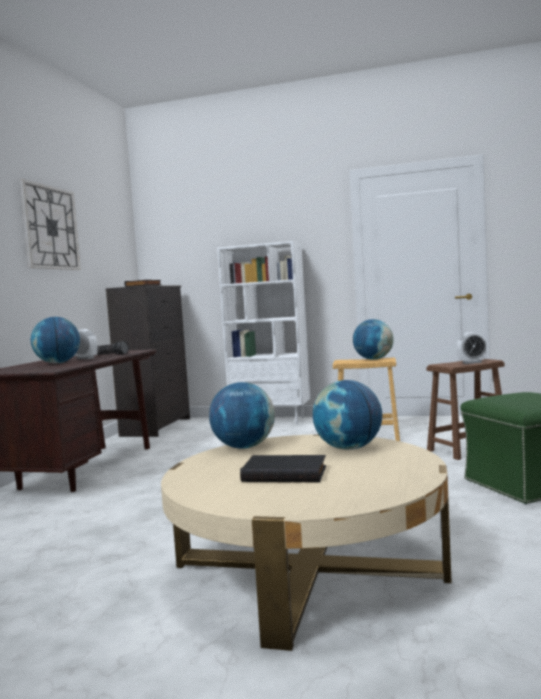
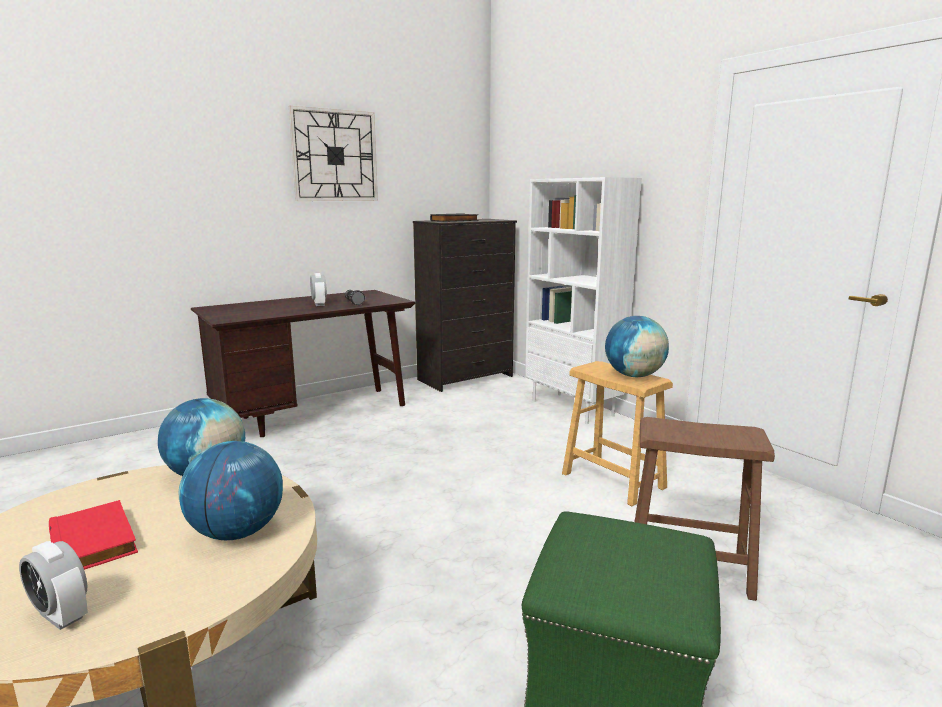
camera: 40 degrees right, 10 degrees up
globe [31,317,80,363] -> none
black book [240,455,326,482] -> red book [49,500,138,570]
alarm clock [457,332,487,364] -> alarm clock moved to [19,541,88,630]

